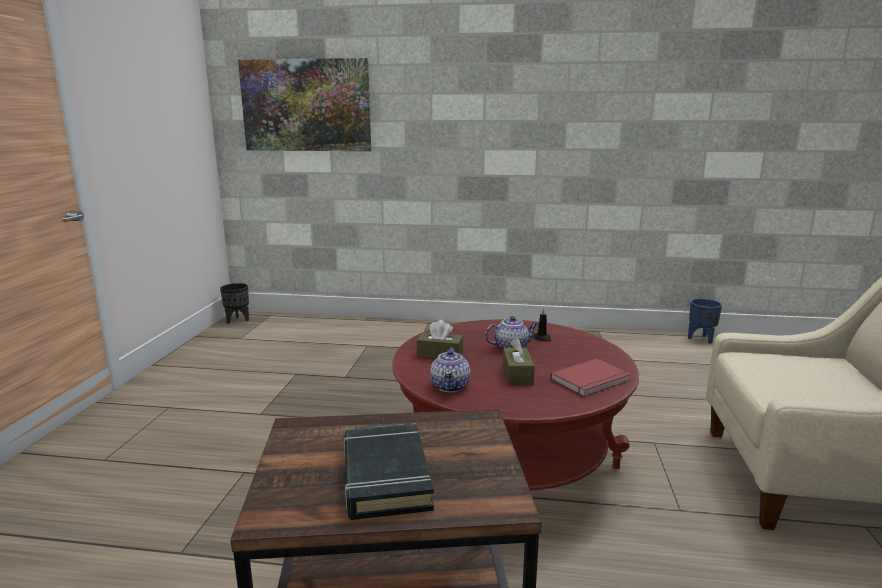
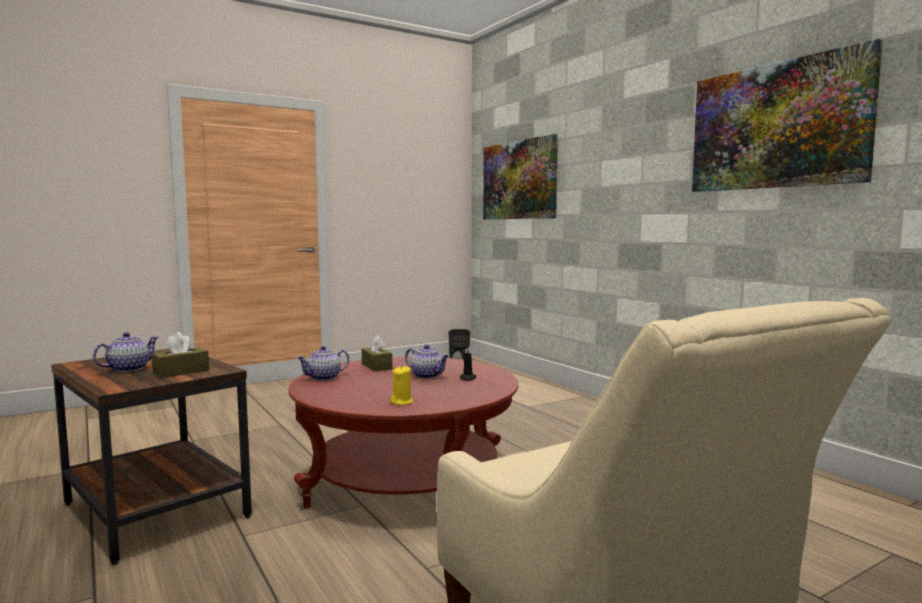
camera: 50 degrees right, 10 degrees down
black book [344,423,434,520] -> teapot [93,332,159,372]
brown tissue box [503,338,535,385] -> brown tissue box moved to [152,332,209,378]
red book [550,359,631,396] -> yellow candle [390,366,413,405]
blue planter [688,299,722,344] -> none
none -> picture [692,39,883,192]

